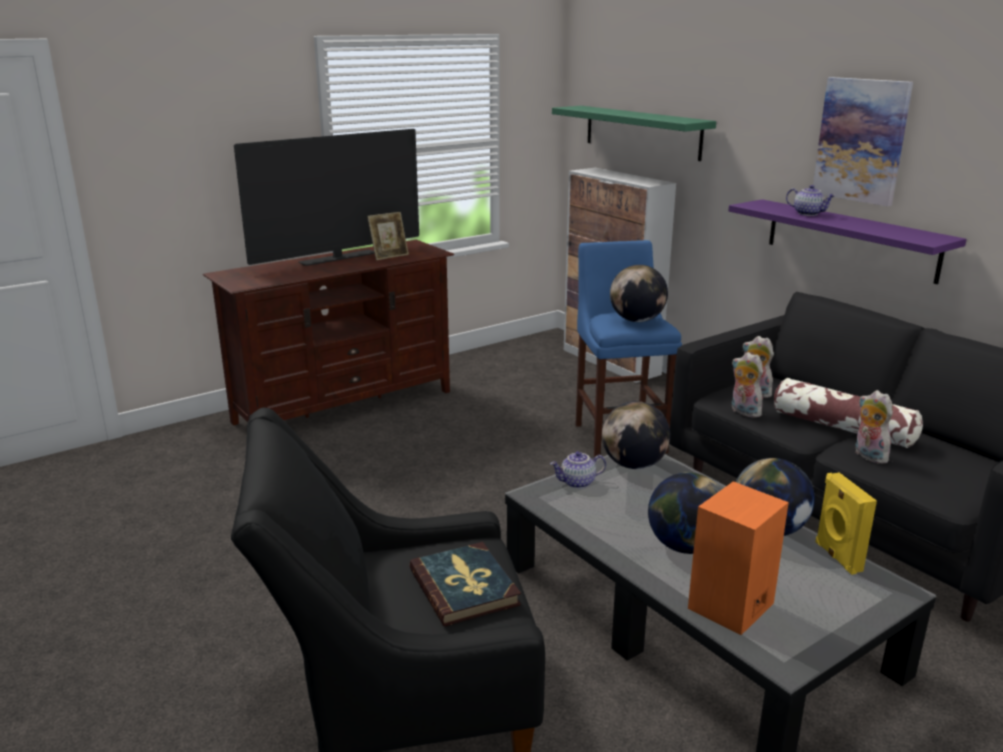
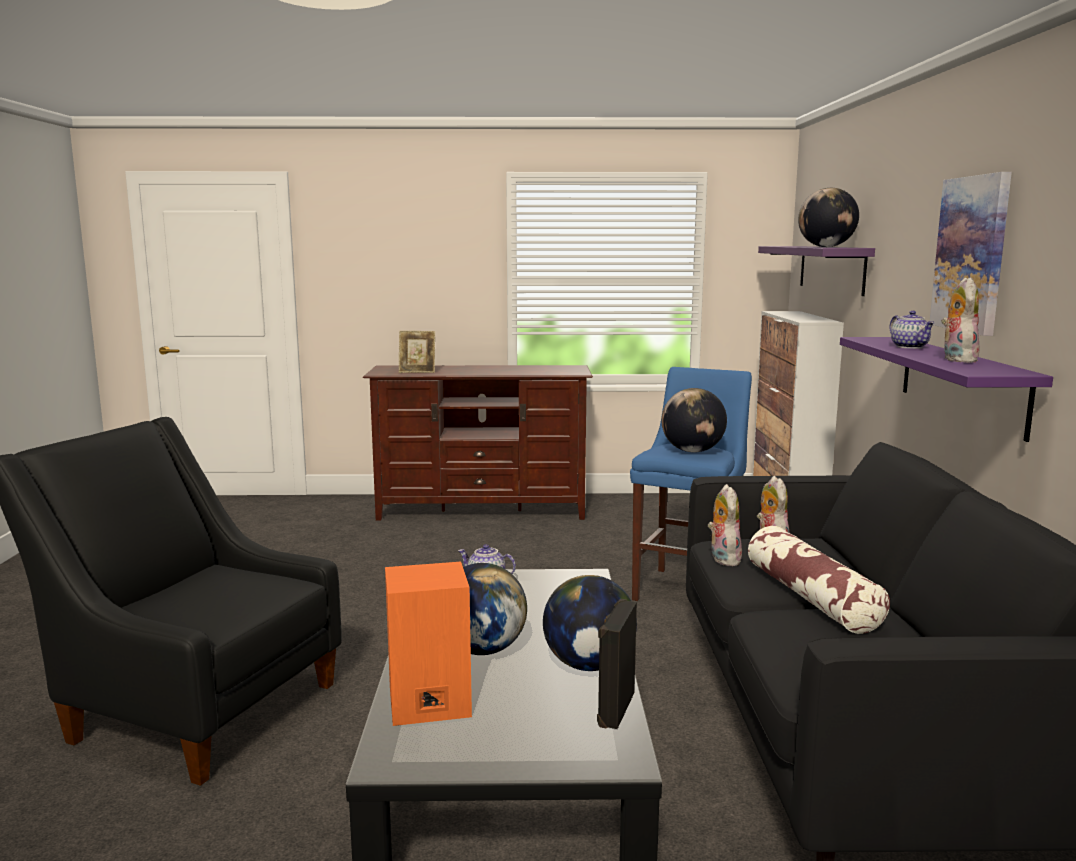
camera: 35 degrees right, 10 degrees down
television [234,129,419,266] -> none
picture frame [367,212,409,260] -> picture frame moved to [399,331,435,373]
book [409,542,521,626] -> none
green shelf [552,106,716,161] -> purple shelf [758,246,875,296]
globe [602,401,670,469] -> globe moved to [798,188,859,247]
yellow speaker [815,473,877,575] -> black speaker [597,599,637,729]
plush toy [855,390,893,464] -> plush toy moved to [941,278,980,363]

